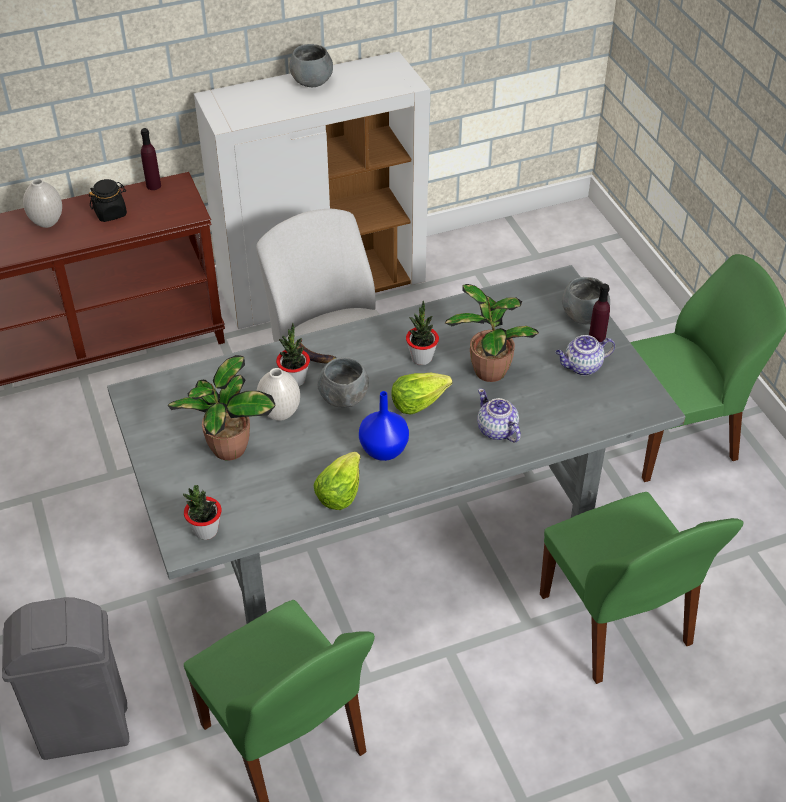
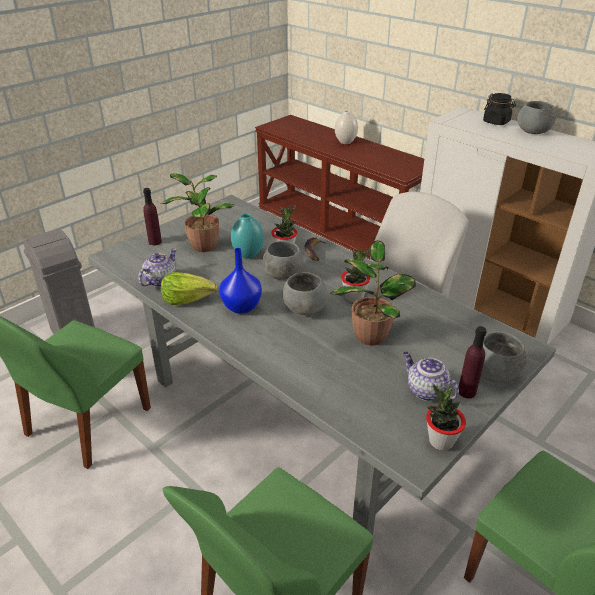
camera: 65 degrees right, 10 degrees down
black jar [89,179,127,222] -> black jar moved to [483,93,516,125]
purple bottle [141,128,161,190] -> purple bottle moved to [143,188,162,245]
potted plant [183,485,222,540] -> potted plant moved to [426,384,466,451]
white vase [257,368,300,421] -> turquoise vase [231,213,264,259]
lettuce [391,373,452,415] -> grey bowl [283,272,328,315]
teapot [477,389,521,442] -> teapot moved to [138,249,177,287]

